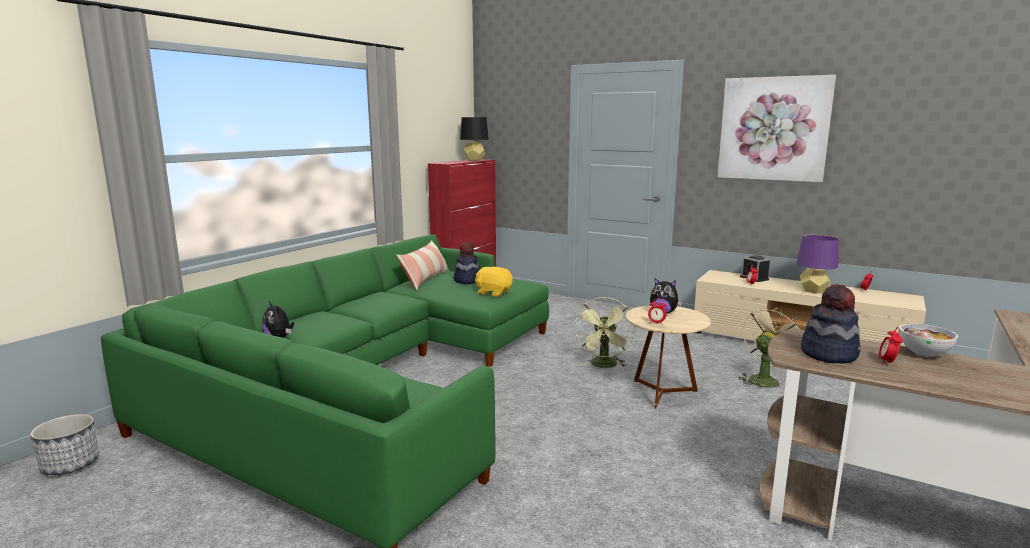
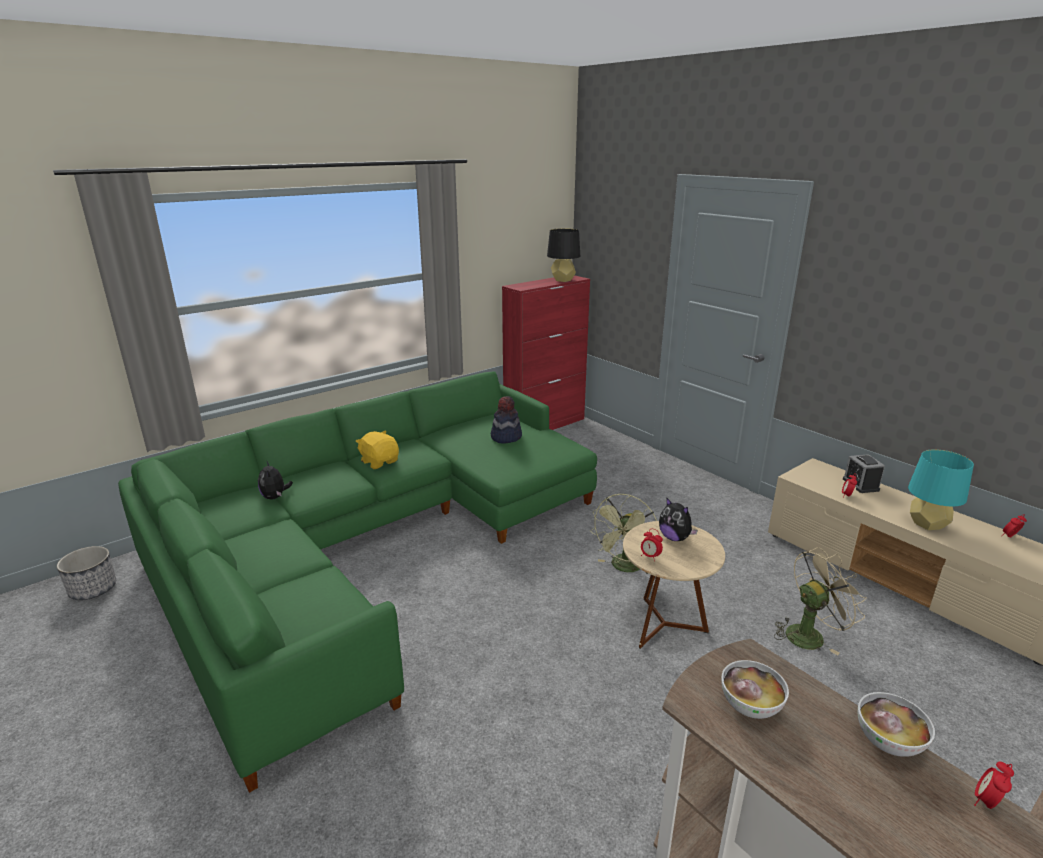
camera: 20 degrees right, 10 degrees up
pillow [396,240,449,290] -> none
yellow plush toy [475,267,513,297] -> yellow plush toy moved to [355,430,399,469]
picture [717,75,836,182] -> none
purple table lamp [796,235,839,294] -> turquoise table lamp [908,449,974,530]
hat [801,284,861,364] -> bowl [721,660,789,719]
alarm clock [879,327,903,365] -> alarm clock moved to [974,762,1014,809]

